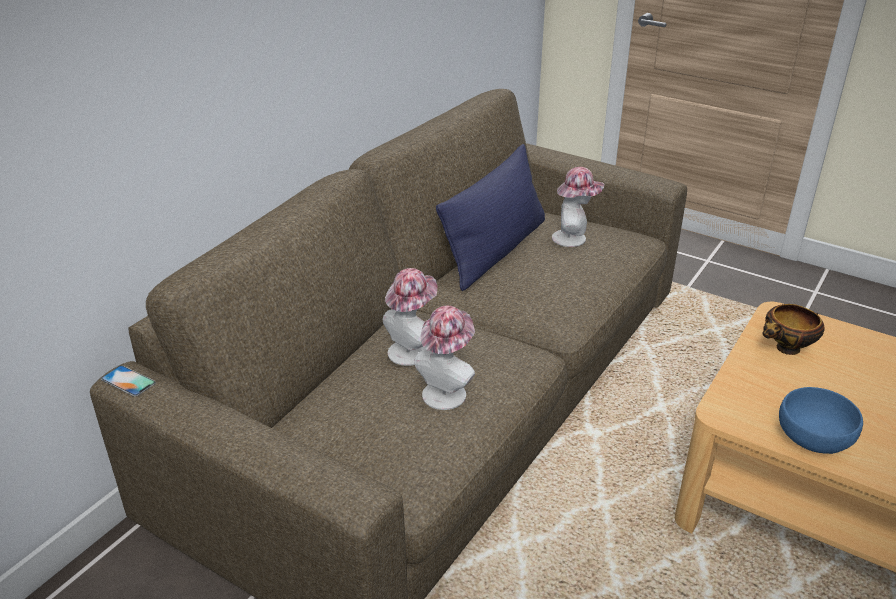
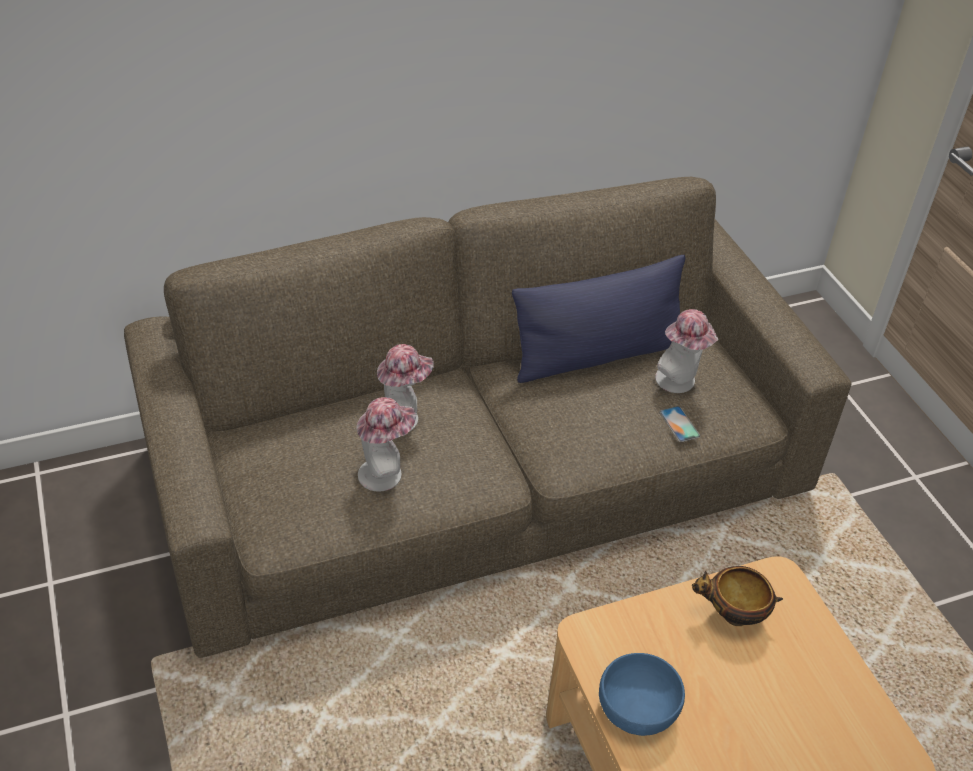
camera: 35 degrees right, 10 degrees up
phone [101,365,156,397] -> phone moved to [659,406,700,442]

